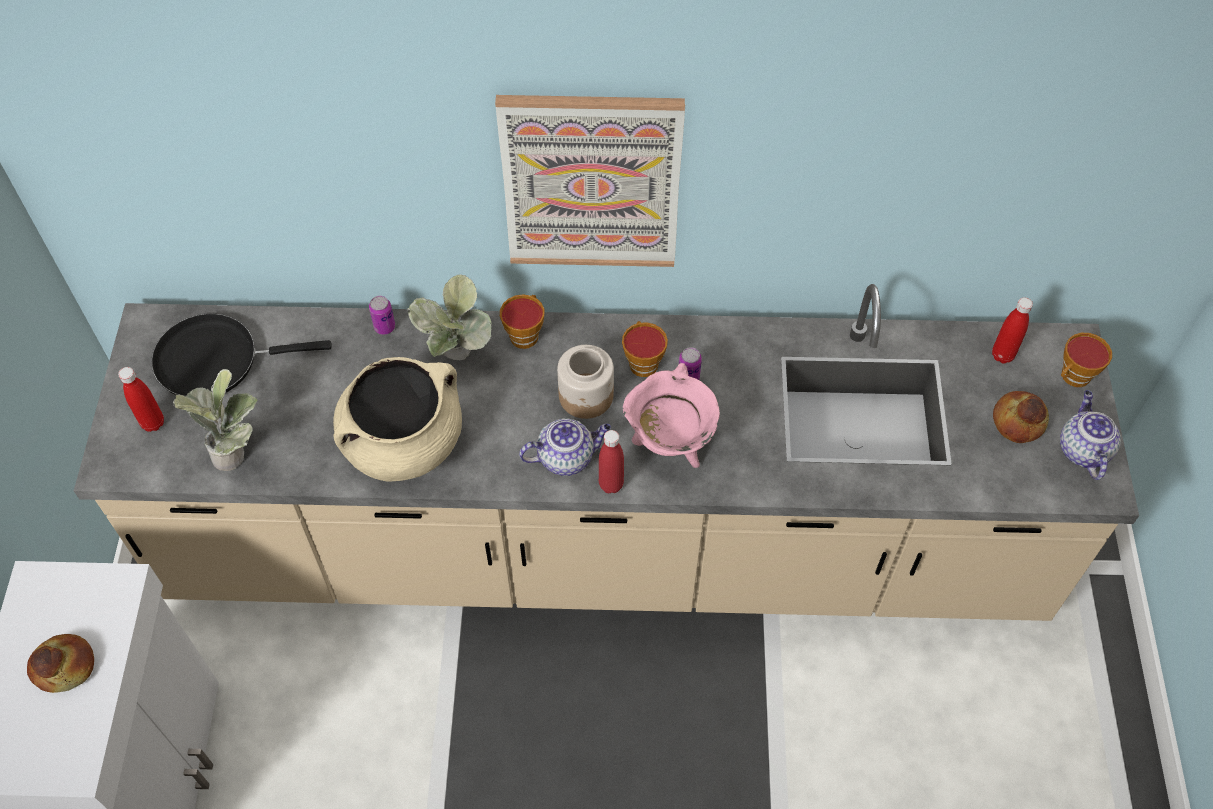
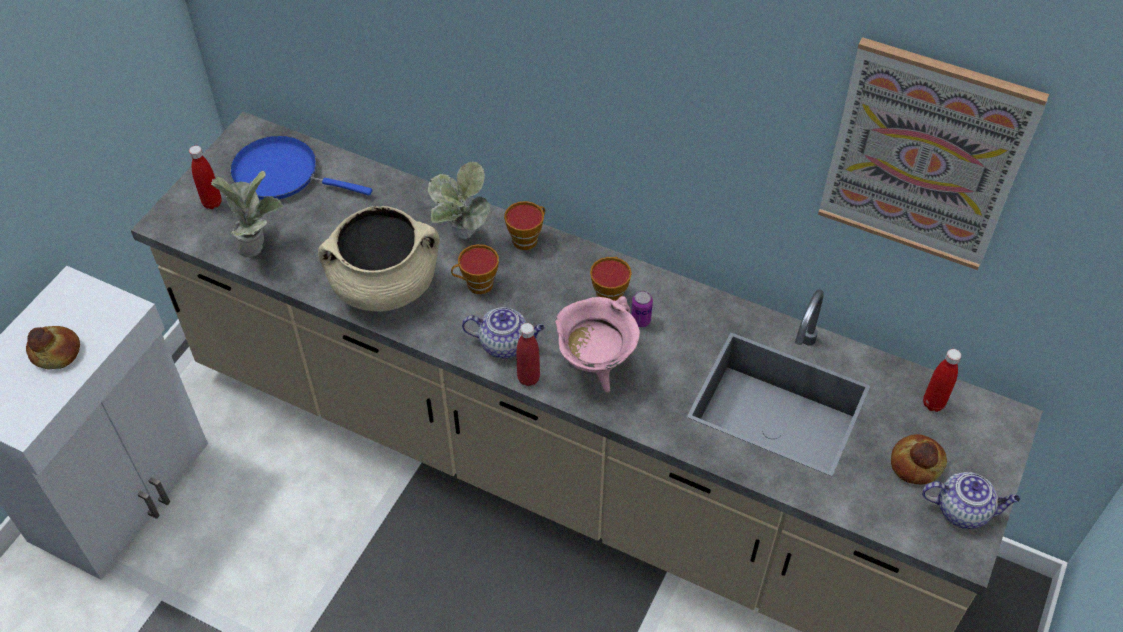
camera: 25 degrees right, 5 degrees down
black frying pan [151,314,331,396] -> blue frying pan [230,136,372,200]
can [369,296,395,335] -> none
picture [495,95,685,267] -> picture moved to [818,37,1049,270]
jar [557,345,614,419] -> none
teapot [1060,390,1121,480] -> teapot turned 75 degrees clockwise [922,472,1021,529]
cup [1061,333,1112,387] -> cup moved to [451,244,499,294]

